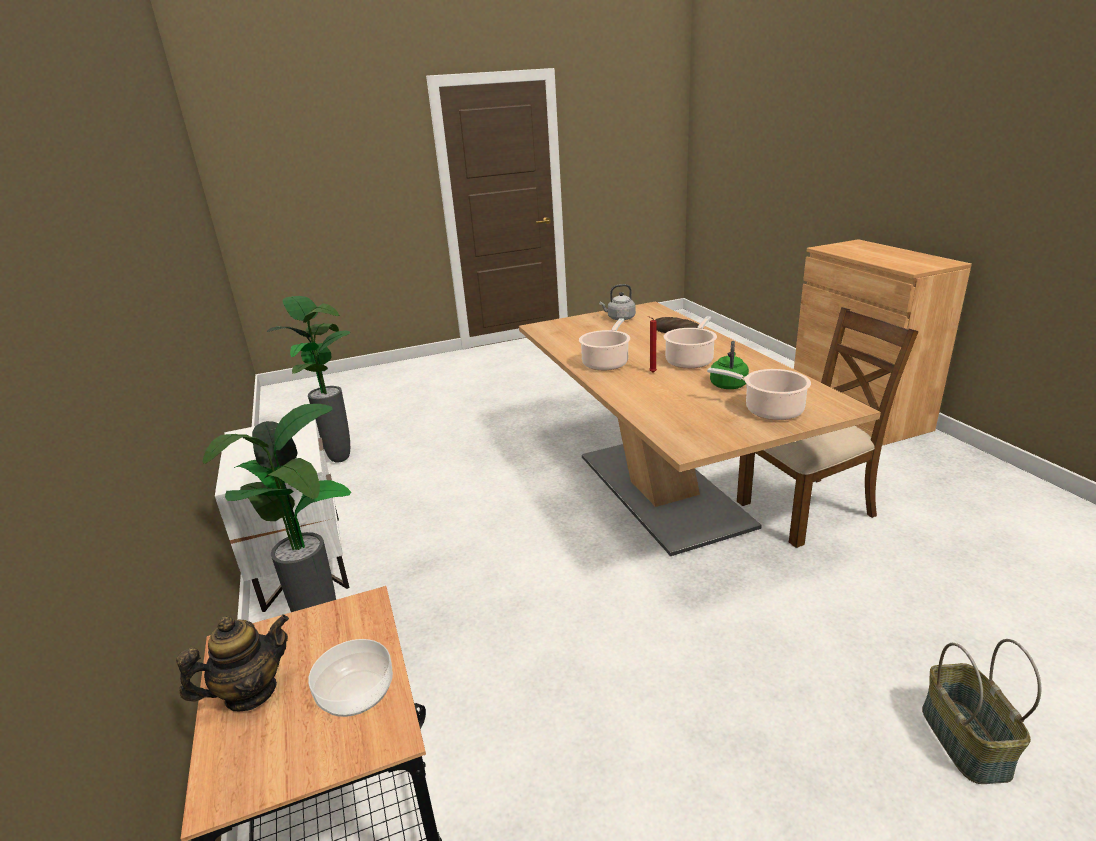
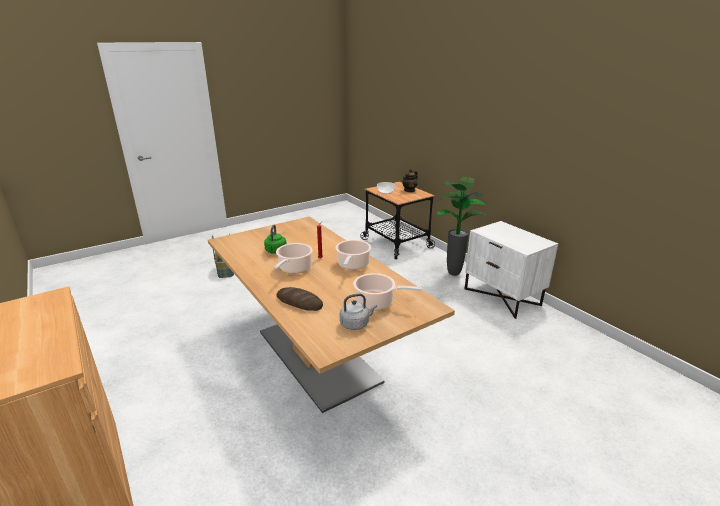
camera: 165 degrees right, 0 degrees up
potted plant [266,296,350,462] -> none
cooking pot [707,368,811,420] -> cooking pot moved to [353,273,422,310]
brown chair [737,307,919,548] -> none

